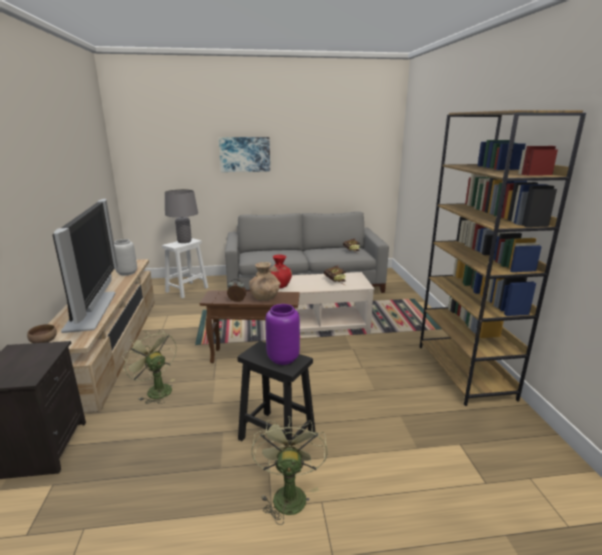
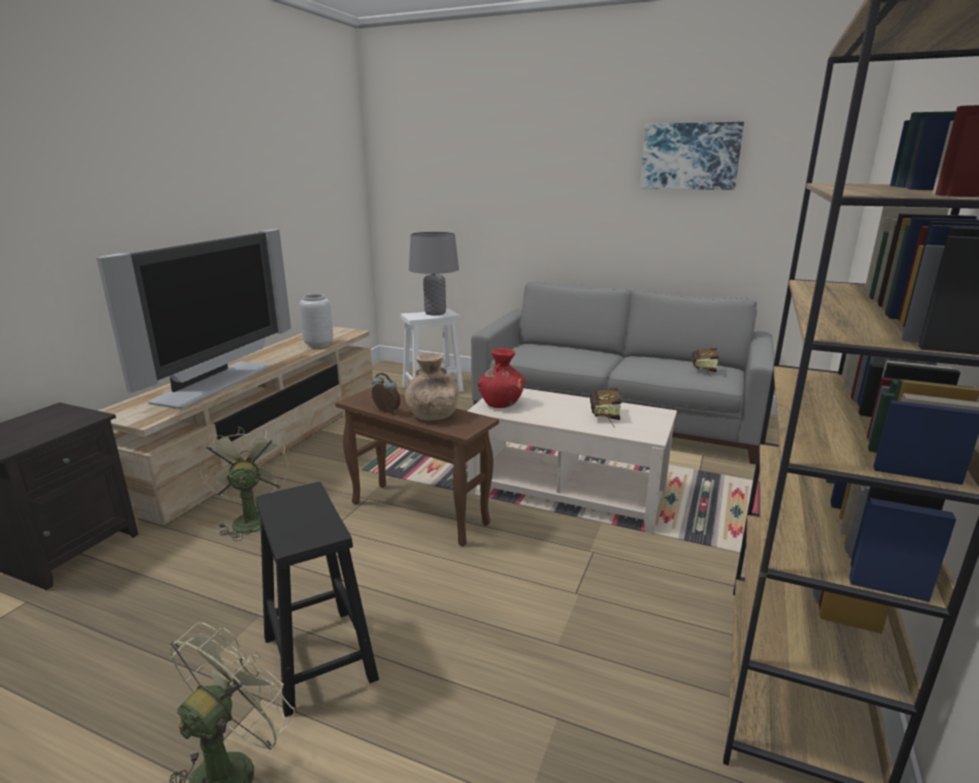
camera: 30 degrees right, 0 degrees up
brown bowl [27,324,57,343] -> none
picture [219,137,270,172] -> picture moved to [640,122,744,190]
purple vase [265,304,300,365] -> none

